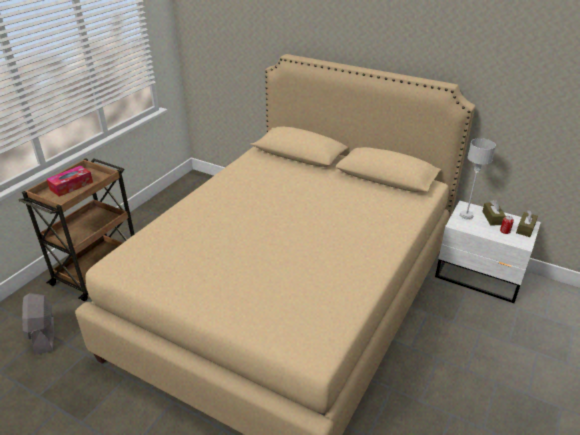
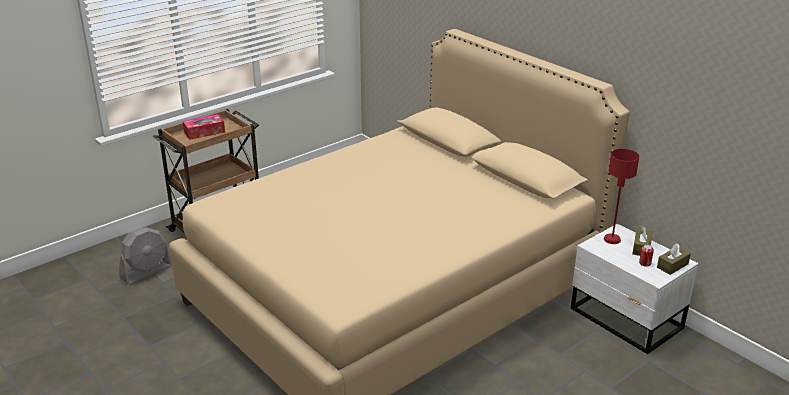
camera: 20 degrees right, 5 degrees down
grey fan [22,293,54,355] -> grey fan turned 135 degrees counterclockwise [119,227,172,285]
grey table lamp [459,138,496,220] -> red table lamp [604,149,639,244]

